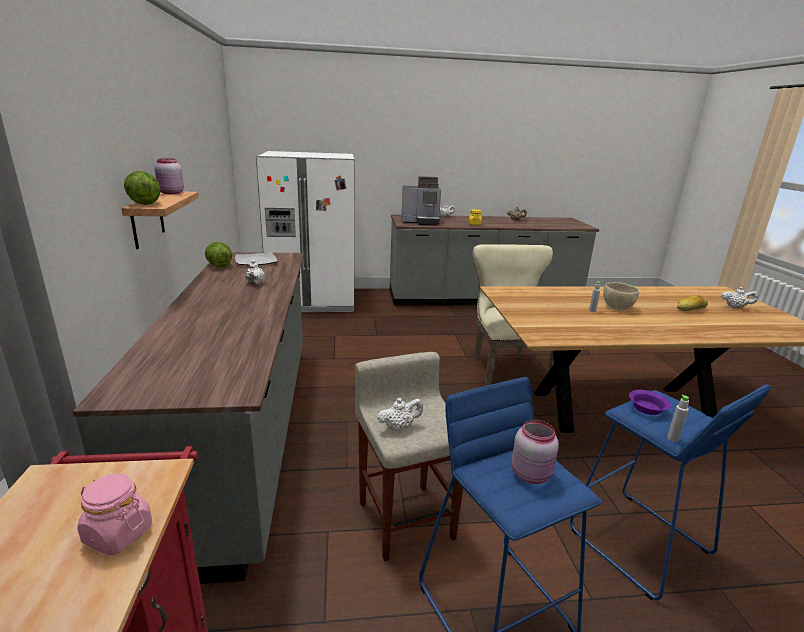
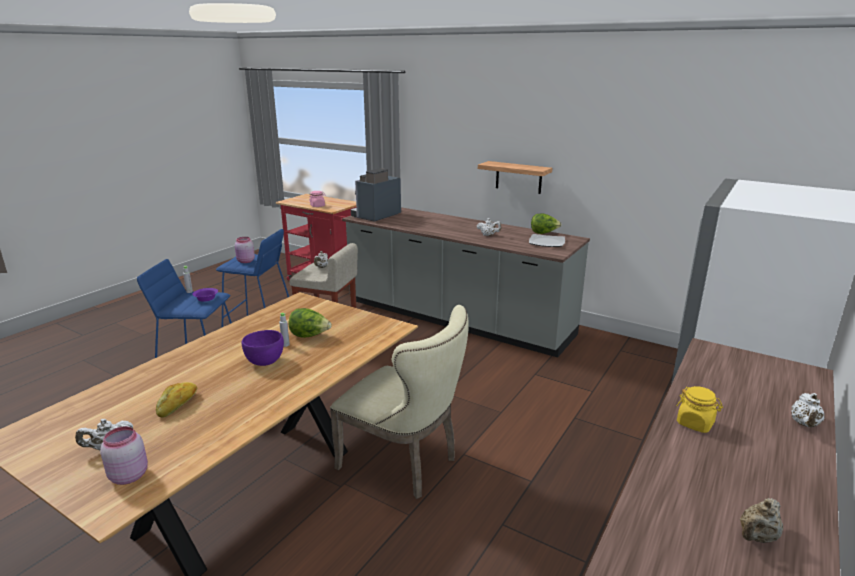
camera: 130 degrees right, 0 degrees up
lettuce [124,171,161,205] -> lettuce moved to [289,308,332,338]
pink jar [155,158,184,194] -> pink jar moved to [100,426,148,485]
coffee machine [401,176,441,226] -> coffee machine moved to [351,168,401,222]
beige bowl [603,282,639,311] -> purple bowl [242,330,284,366]

